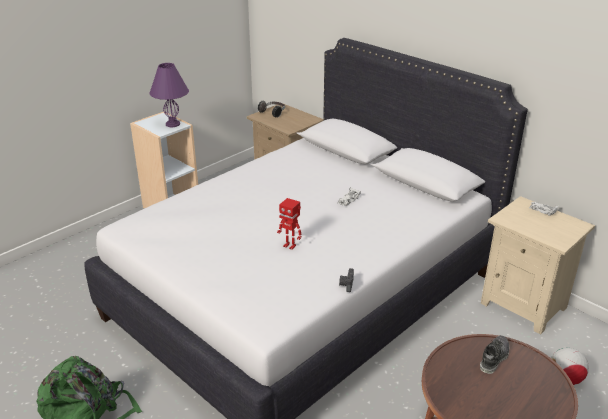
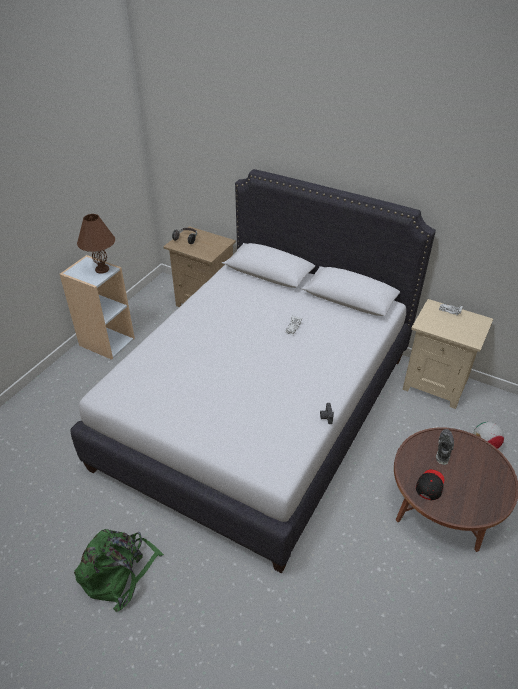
camera: 15 degrees left, 10 degrees up
purple table lamp [149,63,189,127] -> brown table lamp [77,214,115,274]
toy robot [277,198,302,250] -> none
none -> black cap [416,469,444,500]

